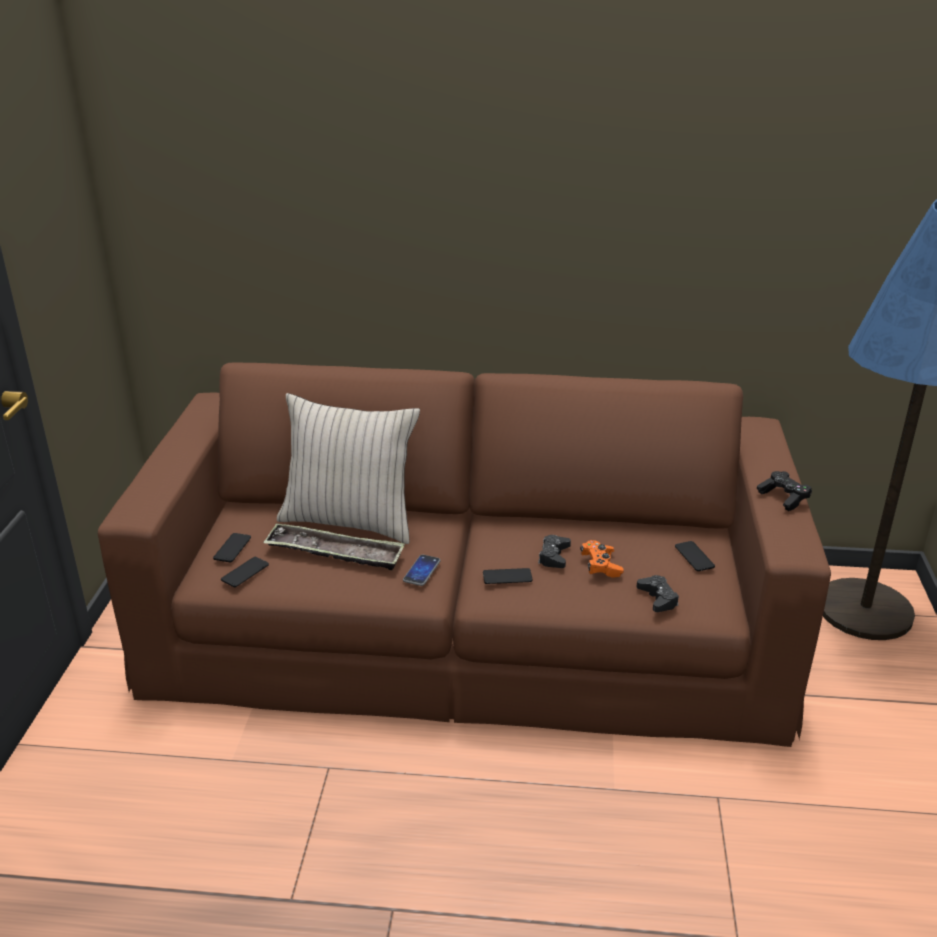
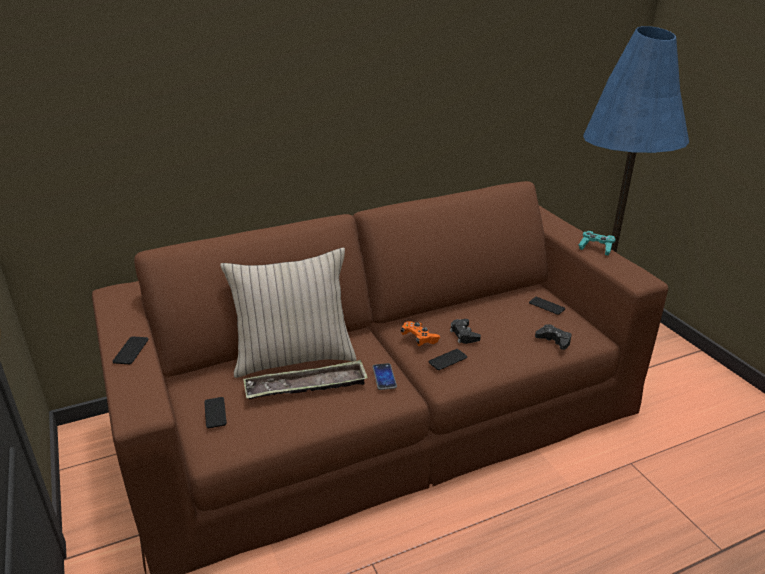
camera: 30 degrees left, 0 degrees up
phone [221,557,269,587] -> phone moved to [113,337,149,364]
orange game controller [580,540,624,578] -> orange game controller moved to [401,321,440,346]
black game controller [757,471,812,511] -> turquoise game controller [578,231,616,256]

